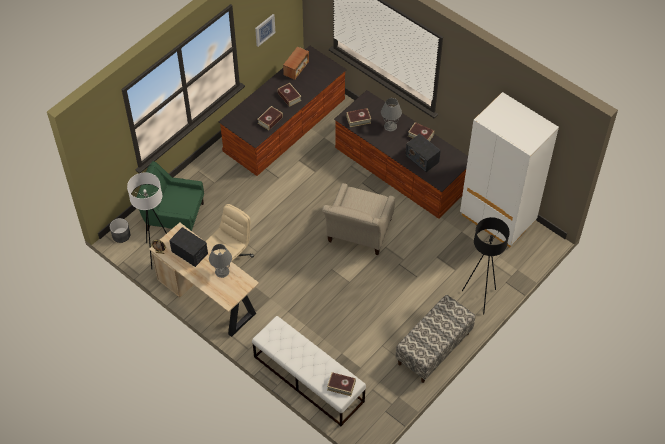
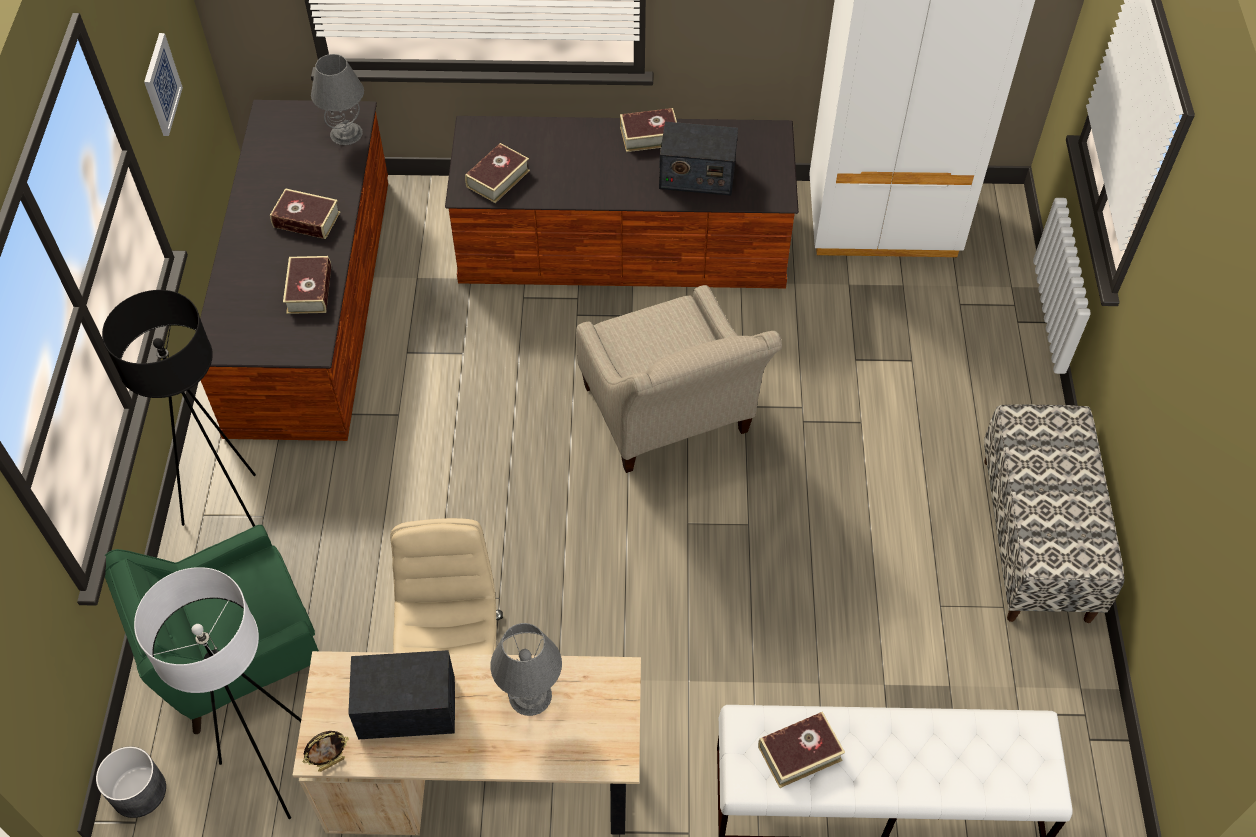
camera: 40 degrees left, 0 degrees up
radio [283,46,309,80] -> none
book [327,372,356,396] -> book moved to [758,712,845,788]
grey table lamp [381,98,402,131] -> grey table lamp moved to [311,54,364,145]
black floor lamp [462,217,510,315] -> black floor lamp moved to [102,290,256,527]

